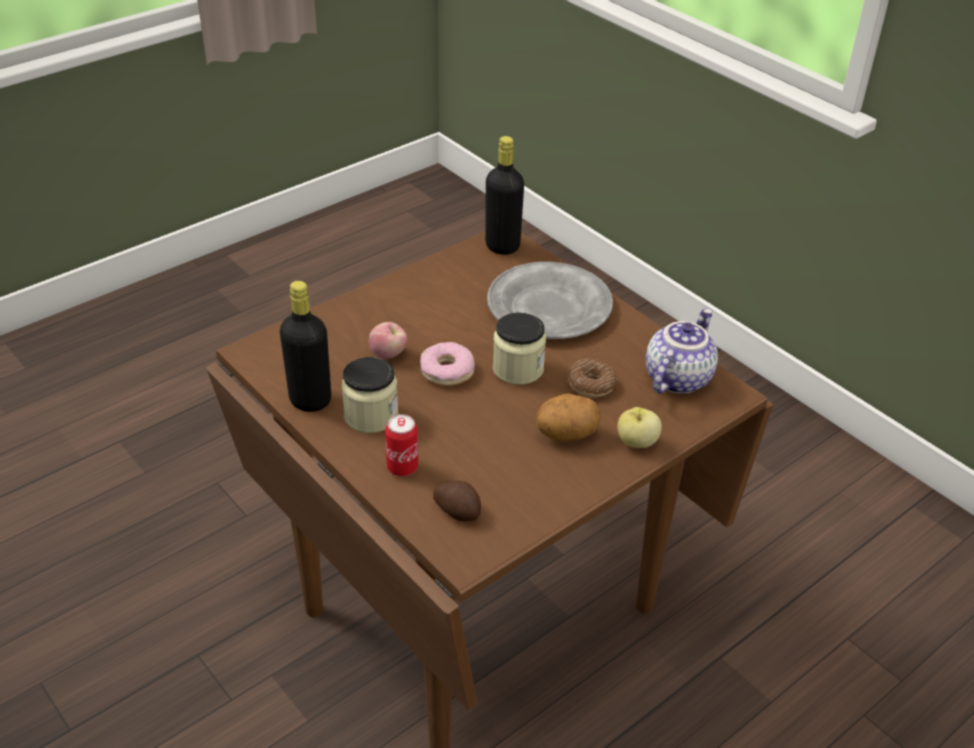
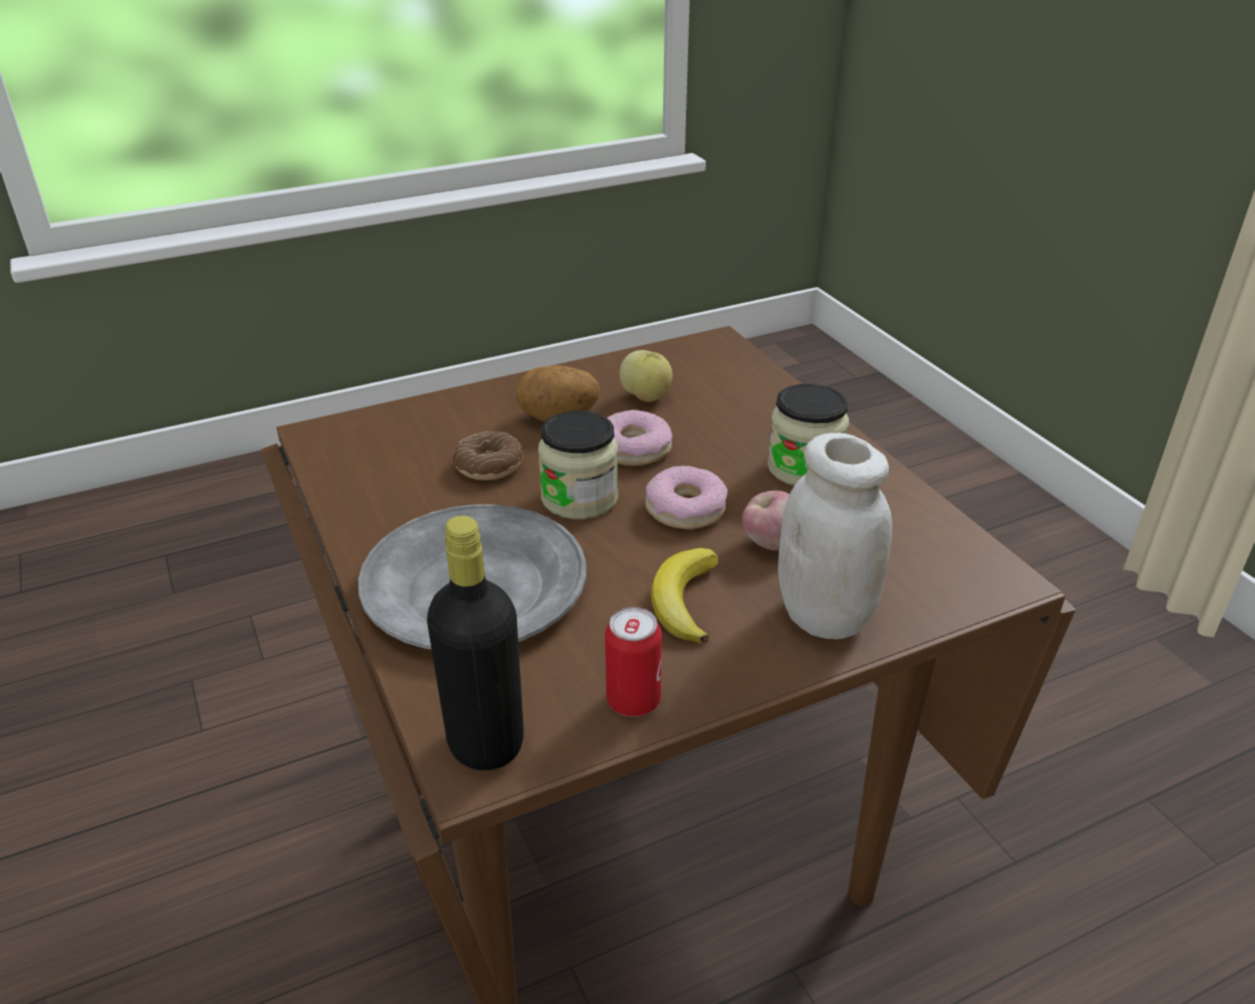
camera: 165 degrees left, 5 degrees down
black bottle [280,281,331,412] -> none
can [385,414,418,476] -> can moved to [605,607,662,717]
potato [433,480,481,522] -> none
apple [617,407,662,448] -> apple moved to [620,350,673,402]
teapot [646,309,718,394] -> none
none -> donut [607,410,672,466]
none -> banana [651,548,718,643]
none -> white jar [778,433,892,639]

